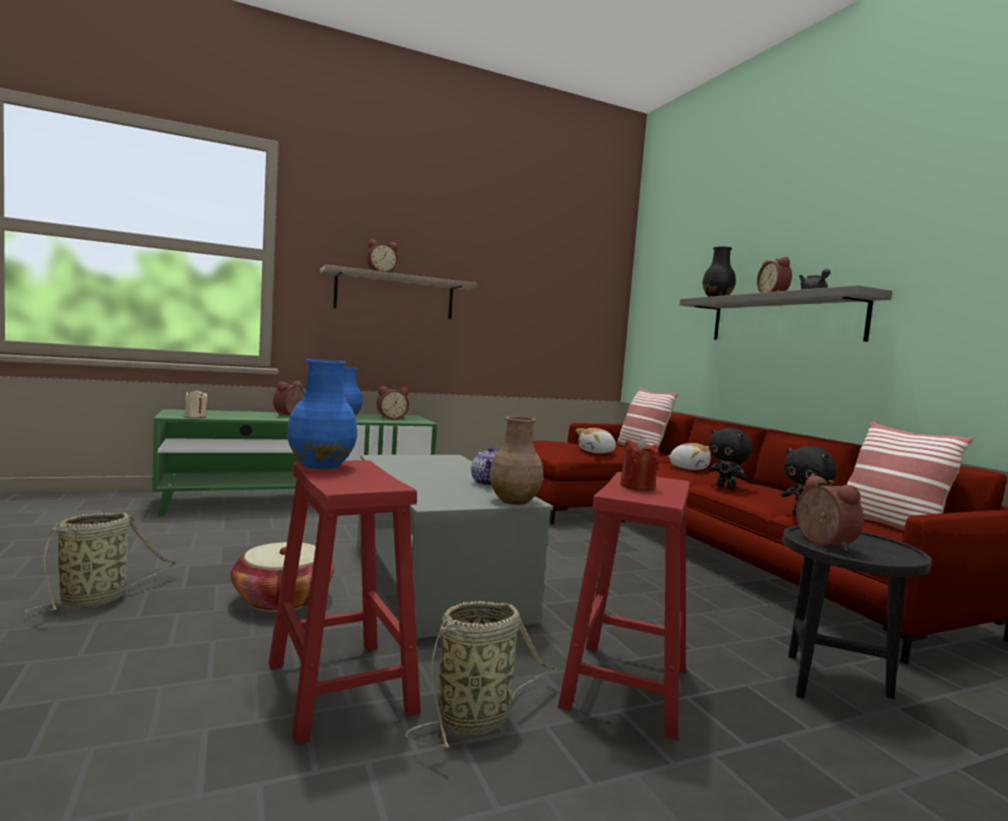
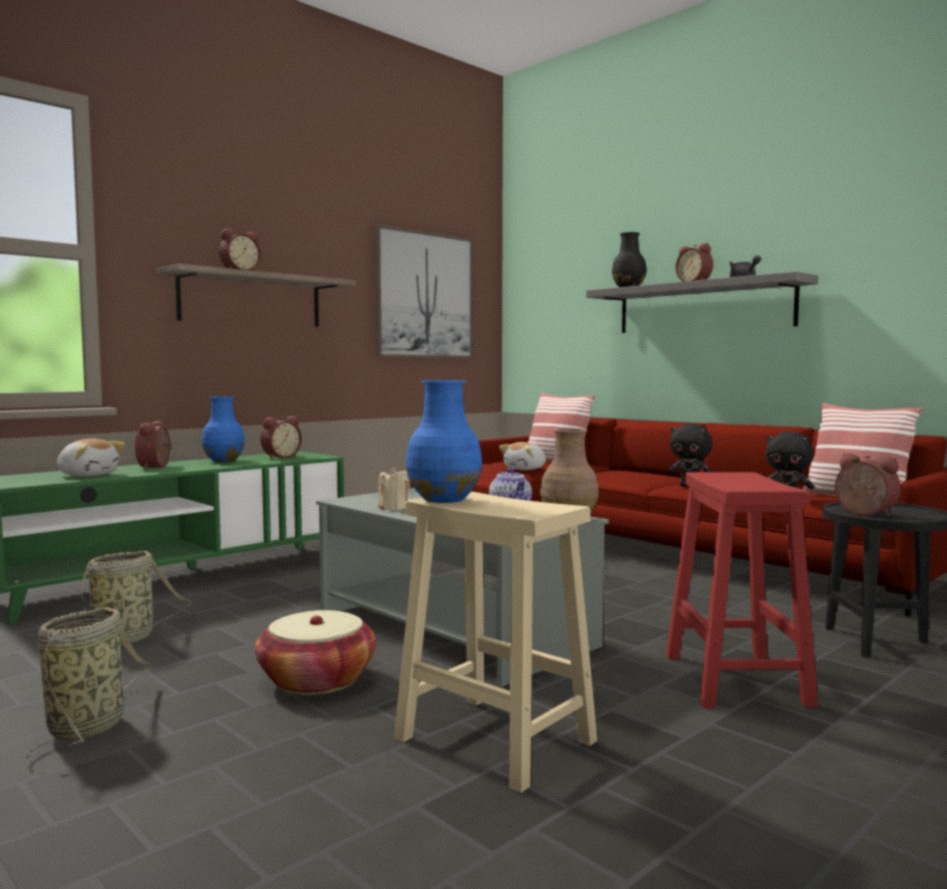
camera: 20 degrees left, 0 degrees up
beige candle [185,389,207,417] -> beige candle moved to [378,467,408,510]
red stool [269,460,421,744] -> beige stool [394,491,597,793]
basket [405,601,557,748] -> basket moved to [82,551,193,645]
red candle [620,437,659,491] -> none
plush toy [668,443,711,470] -> plush toy moved to [57,439,125,477]
none -> picture [374,224,473,358]

